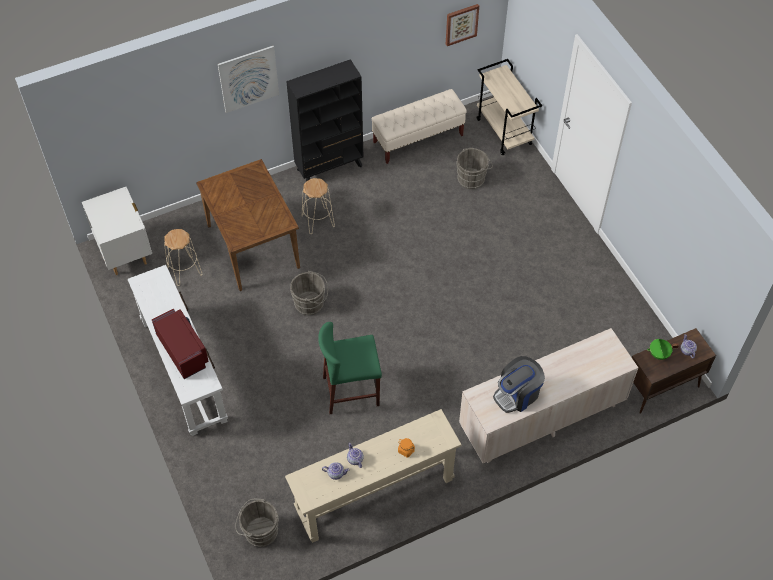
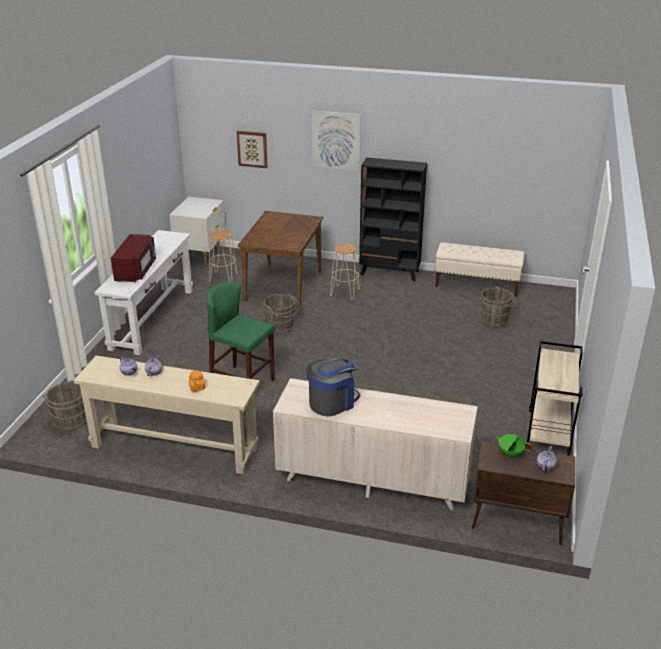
camera: 40 degrees right, 25 degrees down
picture [446,4,479,46] -> picture moved to [237,131,267,168]
beige cart [477,59,542,155] -> beige cart moved to [526,341,583,456]
coffee machine [493,356,545,413] -> coffee machine turned 135 degrees clockwise [306,358,360,417]

